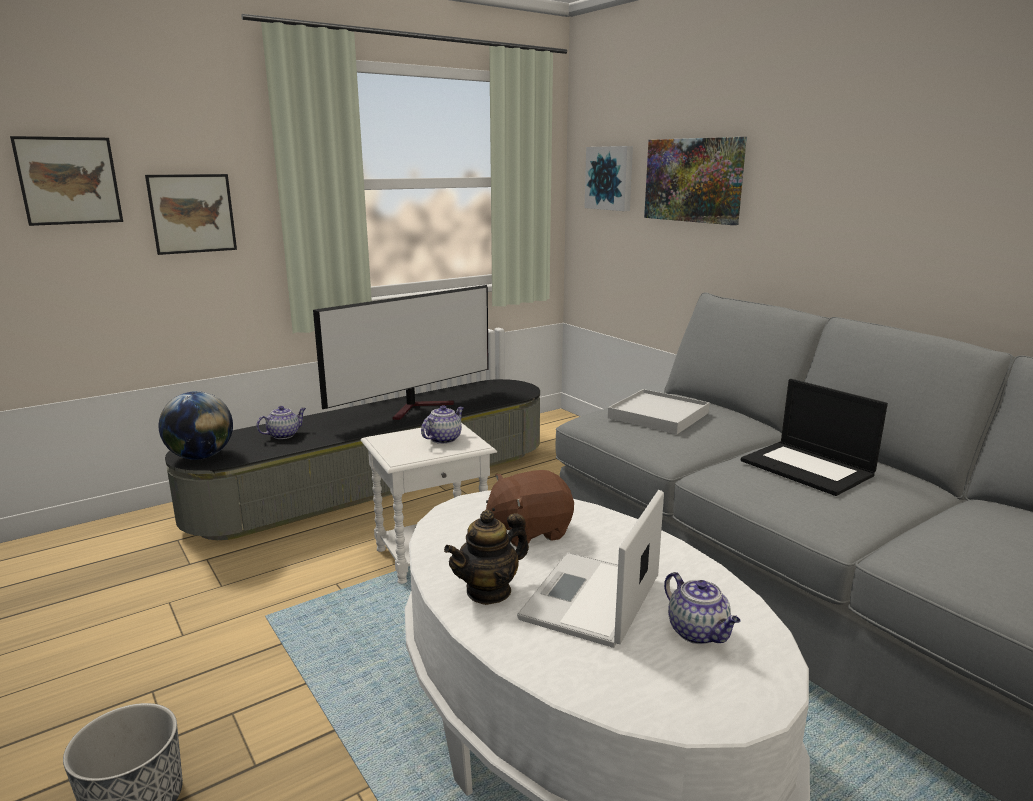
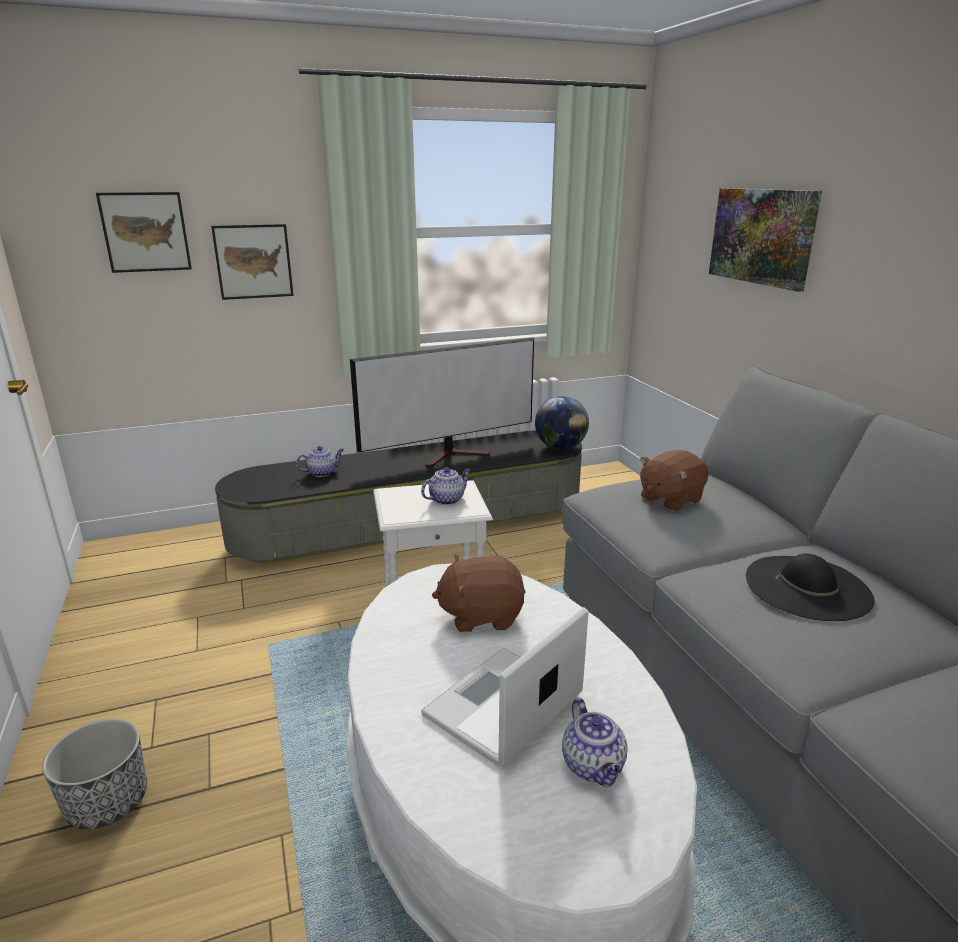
camera: 15 degrees right, 5 degrees up
globe [159,391,233,460] -> globe moved to [535,396,589,450]
teapot [444,510,529,605] -> none
picture [584,146,633,211] -> none
white tray [608,389,709,434] -> brown plush toy [640,450,709,511]
laptop [741,379,888,496] -> black hat [746,553,874,621]

